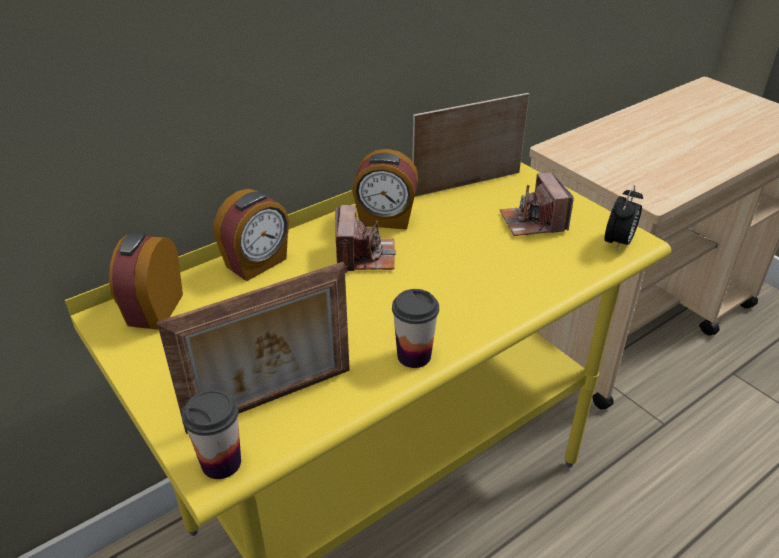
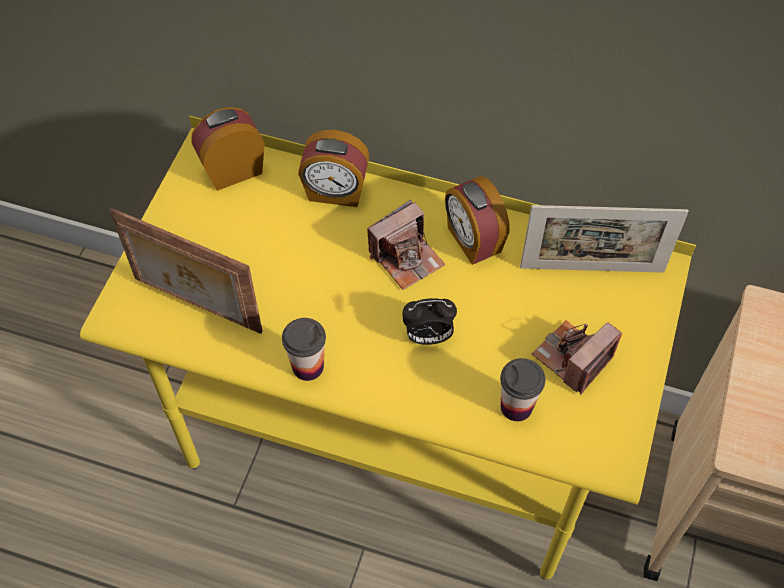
camera: 55 degrees right, 20 degrees up
cup [182,389,241,479] -> cup moved to [500,358,546,421]
picture frame [412,93,529,197] -> picture frame turned 150 degrees clockwise [520,205,689,273]
alarm clock [604,185,643,252] -> alarm clock moved to [402,298,457,345]

